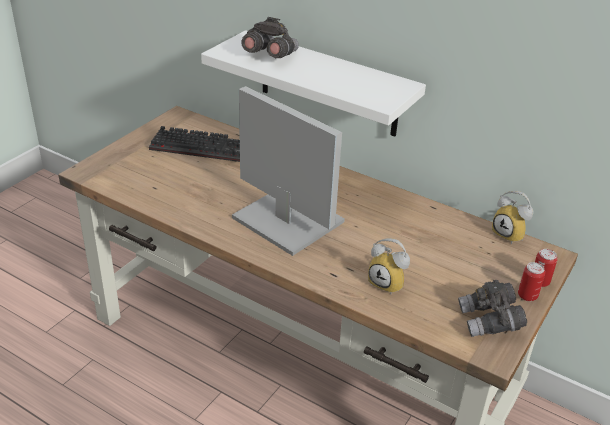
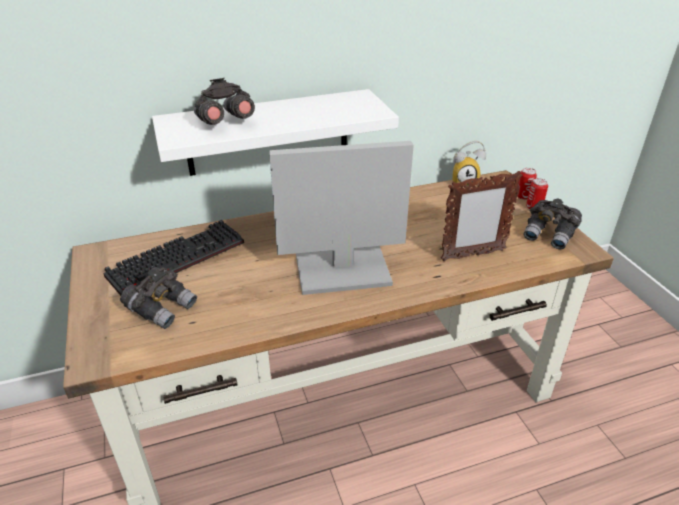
camera: 50 degrees left, 0 degrees up
alarm clock [368,238,410,295] -> picture frame [441,171,522,261]
none -> grey binoculars [120,267,197,329]

